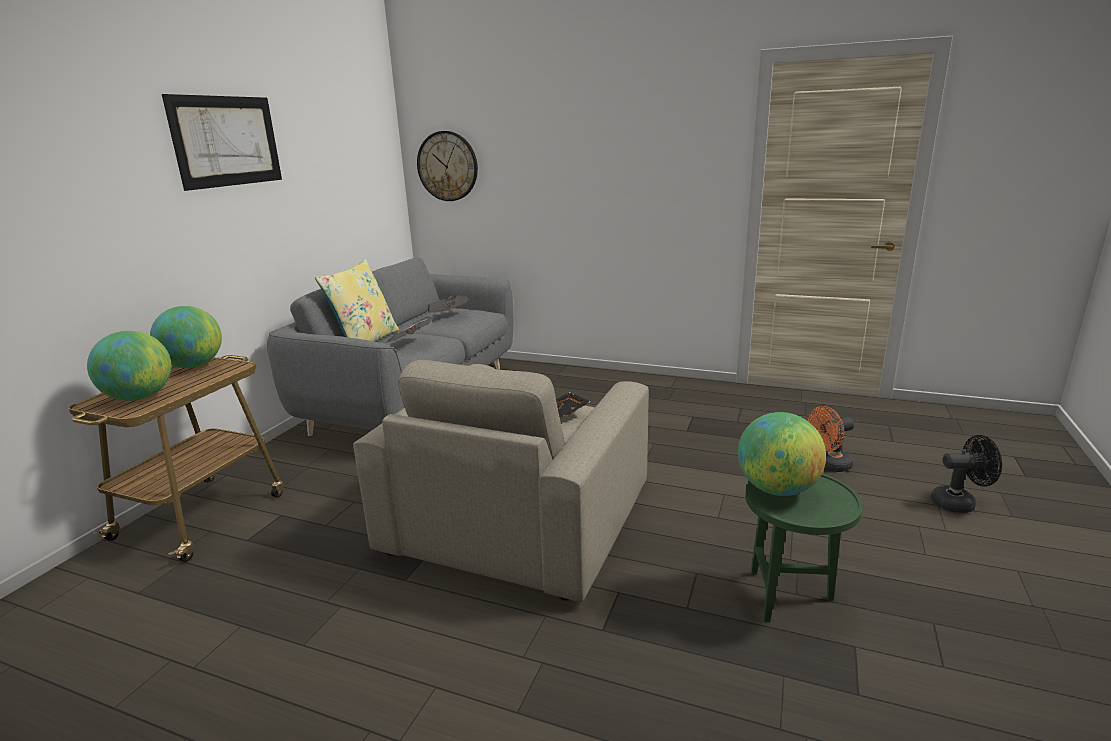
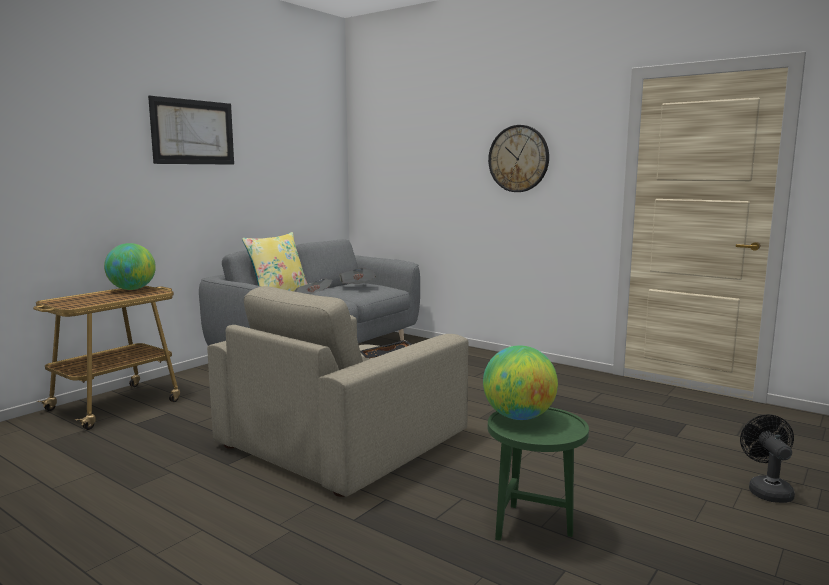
camera: 15 degrees right, 10 degrees down
globe [87,331,171,401] -> none
wall clock [417,131,478,201] -> wall clock moved to [488,125,549,192]
orange fan [808,406,854,472] -> none
black fan [931,435,1002,513] -> black fan turned 105 degrees counterclockwise [740,414,795,503]

